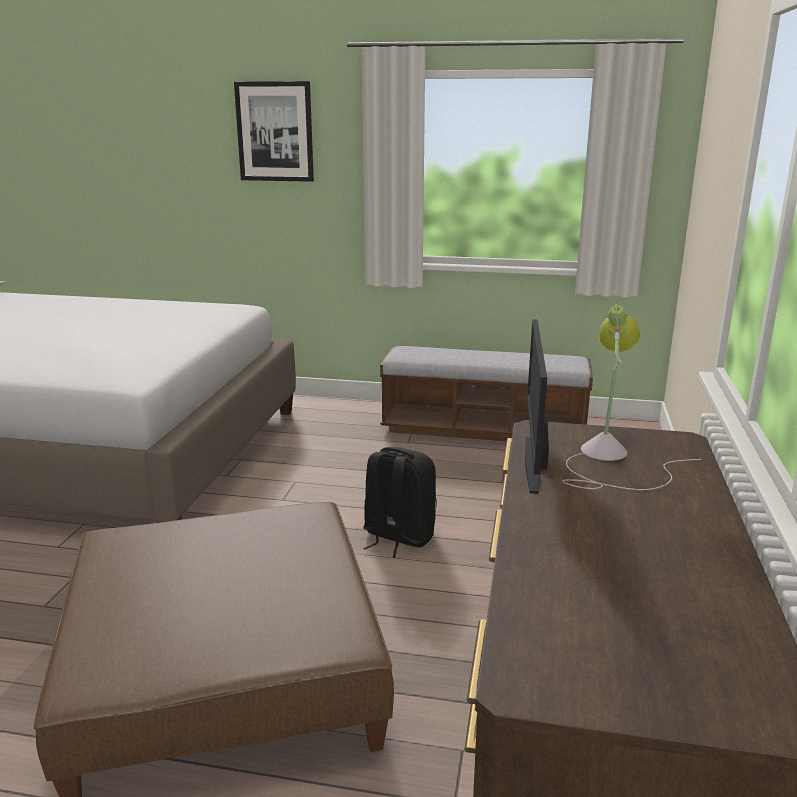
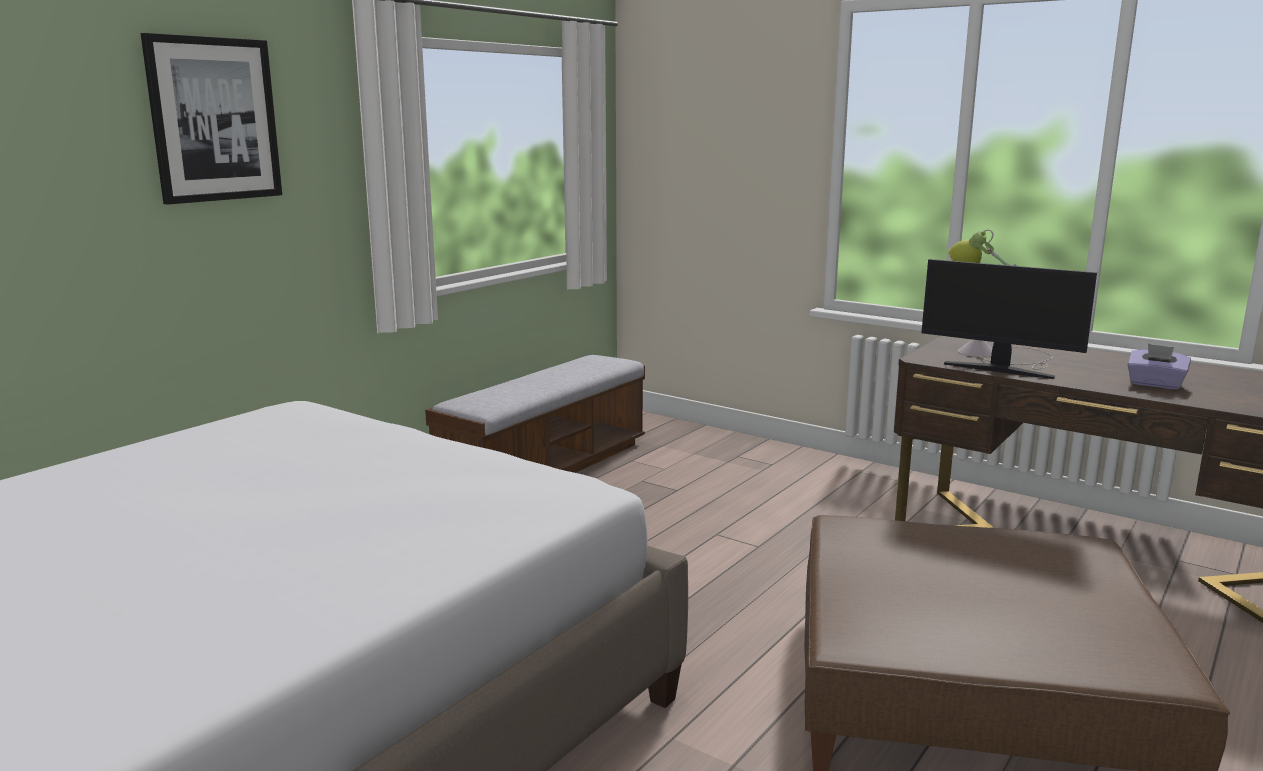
camera: 65 degrees left, 5 degrees down
black backpack [363,447,437,558] -> none
none -> purple tissue box [1128,344,1191,390]

